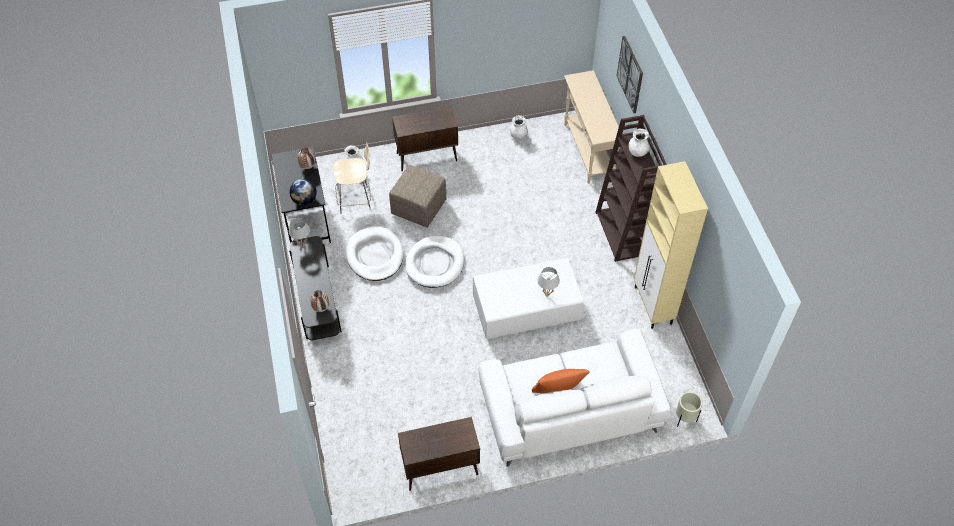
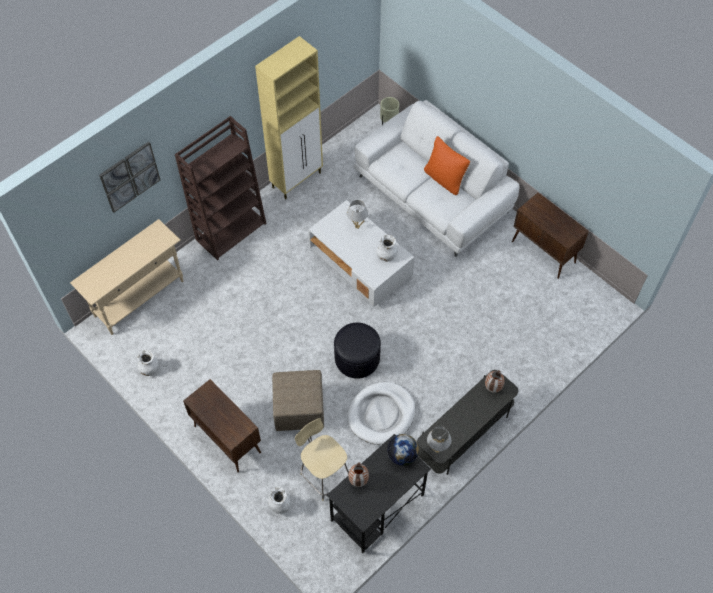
camera: 120 degrees left, 5 degrees up
white dog bed [405,236,464,288] -> black ottoman [334,322,381,379]
white vase [629,129,650,157] -> white vase moved to [376,235,398,262]

